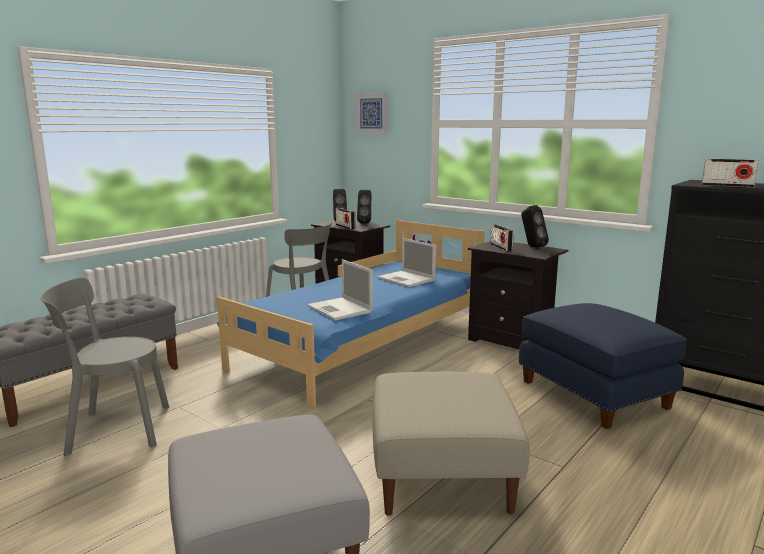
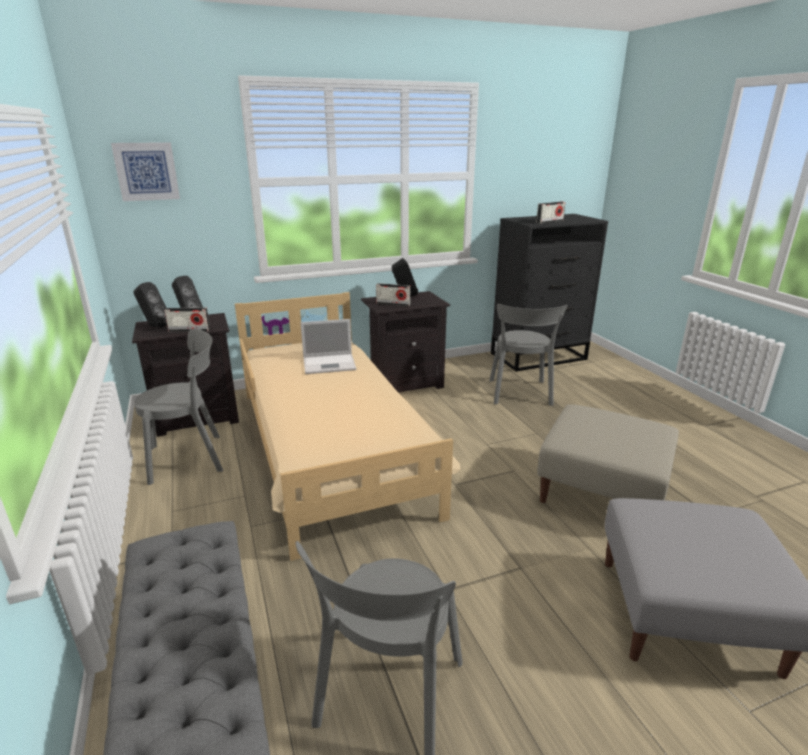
camera: 60 degrees left, 10 degrees up
blue bed [217,220,485,408] -> beige bed [235,292,461,561]
laptop [307,259,373,320] -> none
blue ottoman [519,303,687,429] -> grey chair [489,304,568,406]

